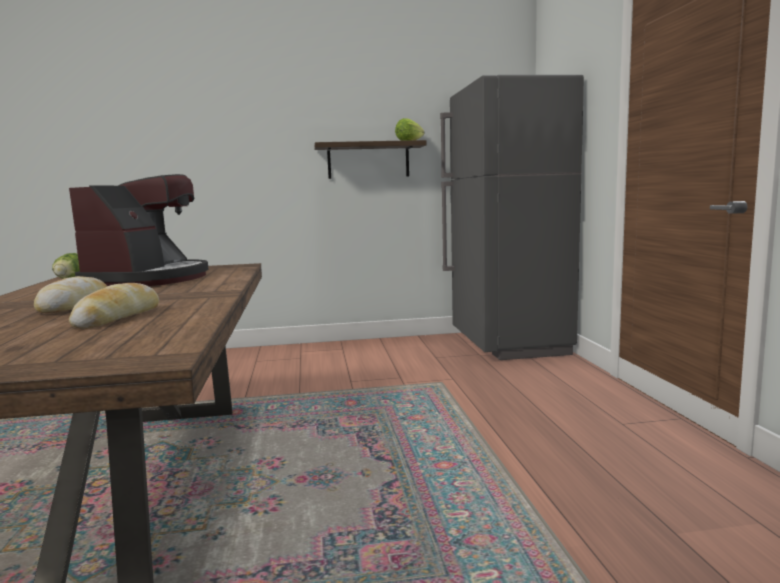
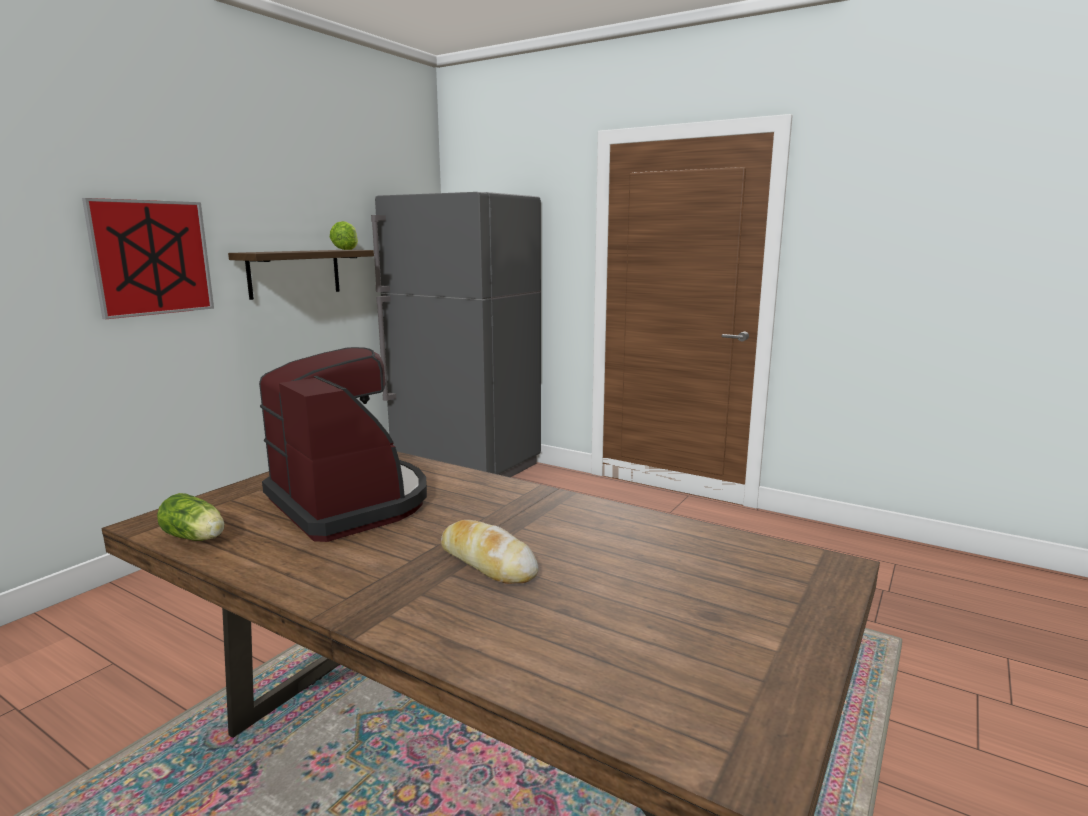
camera: 50 degrees left, 5 degrees up
bread [69,283,159,329] -> none
none -> picture [82,198,214,319]

